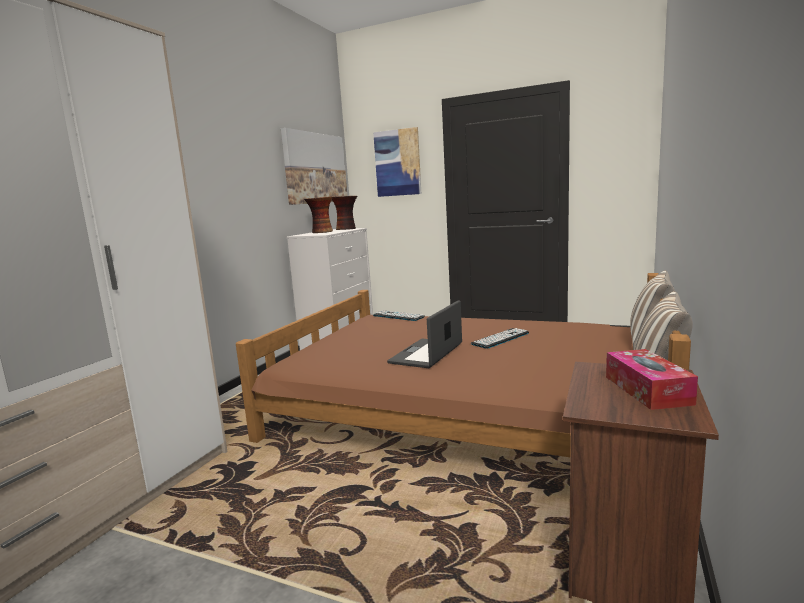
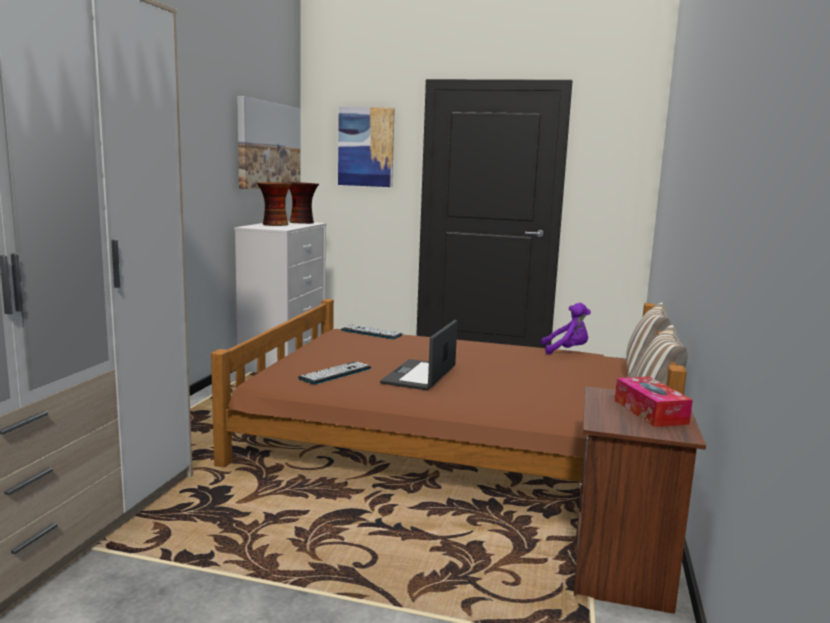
camera: 10 degrees left, 0 degrees up
keyboard [471,328,529,349] -> keyboard moved to [298,362,371,384]
none -> purple plush toy [541,303,591,355]

